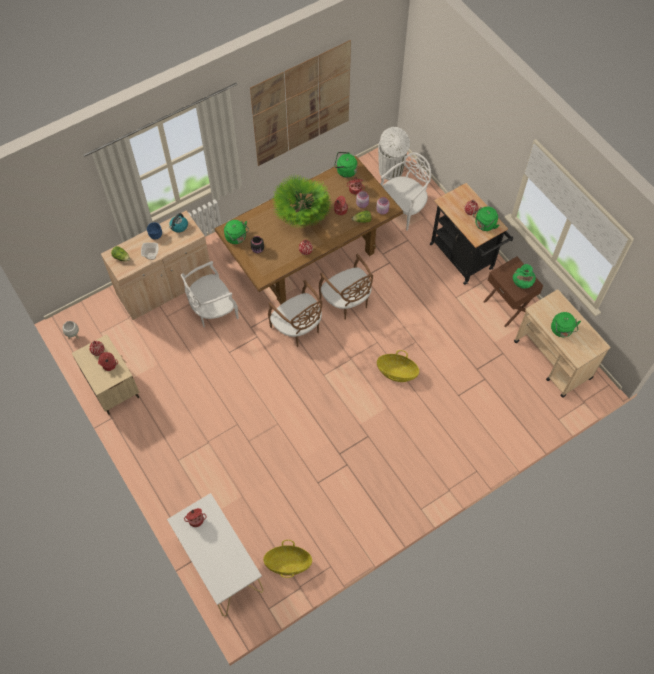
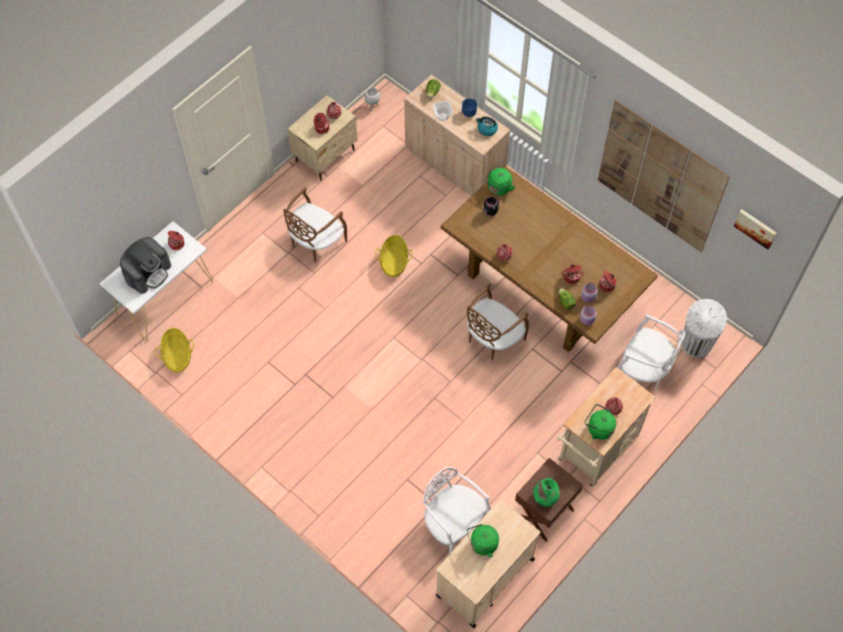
camera: 75 degrees right, 0 degrees up
white chair [181,261,239,327] -> white chair moved to [424,467,491,553]
brown chair [268,280,322,347] -> brown chair moved to [283,187,347,263]
potted plant [272,173,332,229] -> none
green kettle [334,152,357,178] -> none
basket [377,350,419,382] -> basket moved to [375,235,412,277]
black cart [430,183,513,285] -> beige cart [557,367,656,487]
none -> coffee machine [120,237,171,294]
none -> picture [734,209,776,249]

